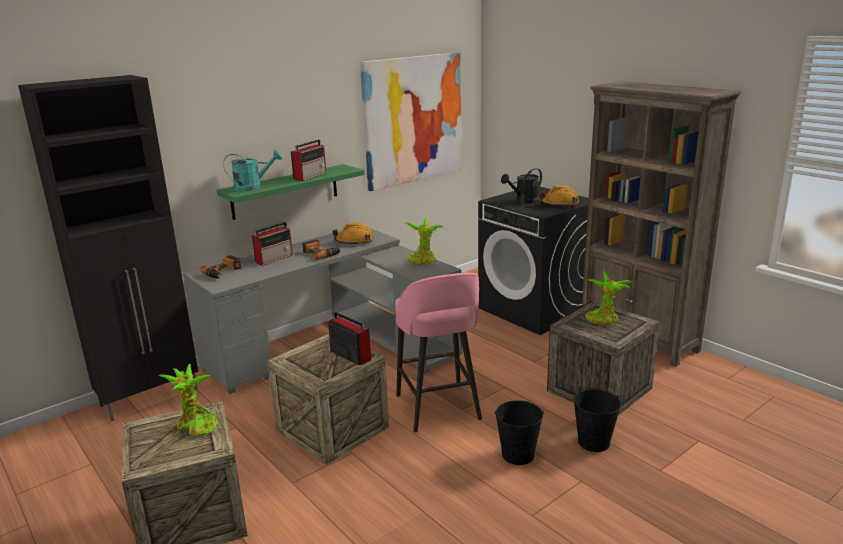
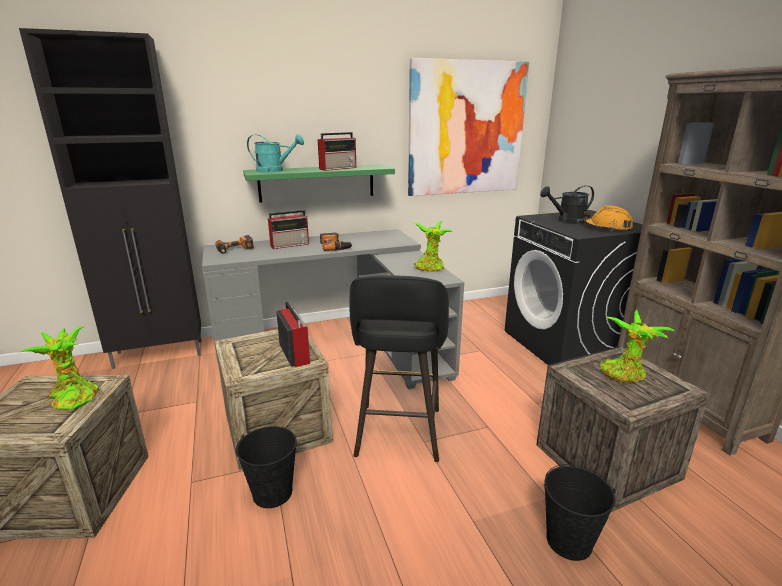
camera: 20 degrees right, 0 degrees up
orange hard hat [332,222,373,244] -> none
pink stool [395,273,482,433] -> black stool [349,275,449,462]
black bucket [495,400,544,465] -> black bucket moved to [236,426,297,508]

